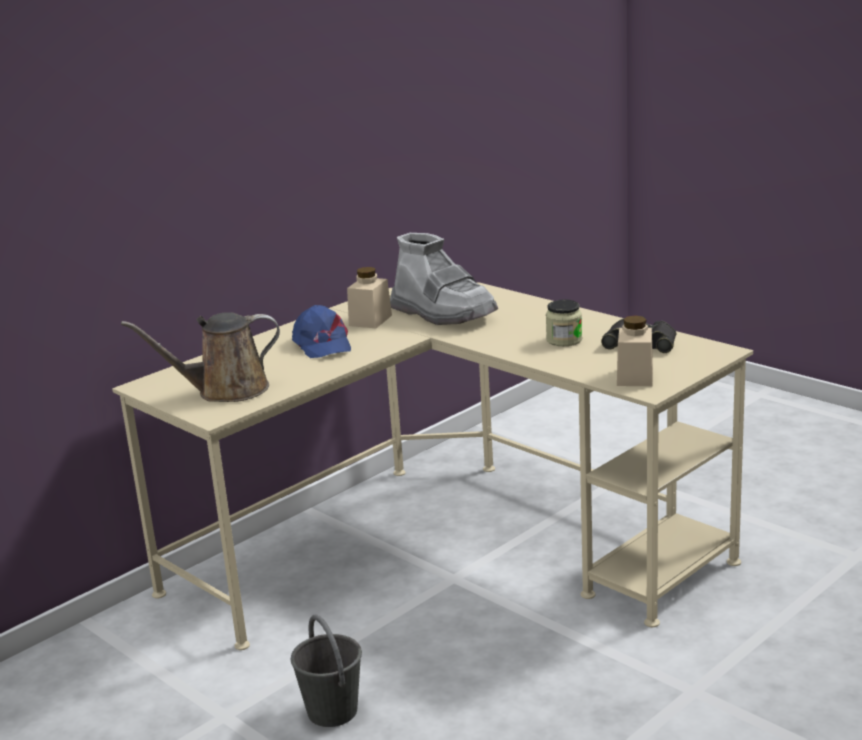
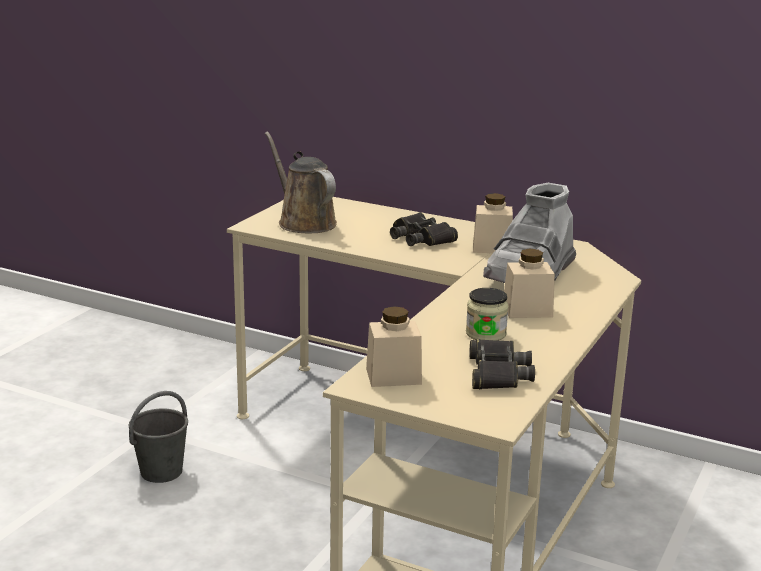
camera: 70 degrees right, 0 degrees up
blue cap [292,305,351,358] -> black binoculars [390,212,458,246]
none -> beige jar [504,248,555,318]

